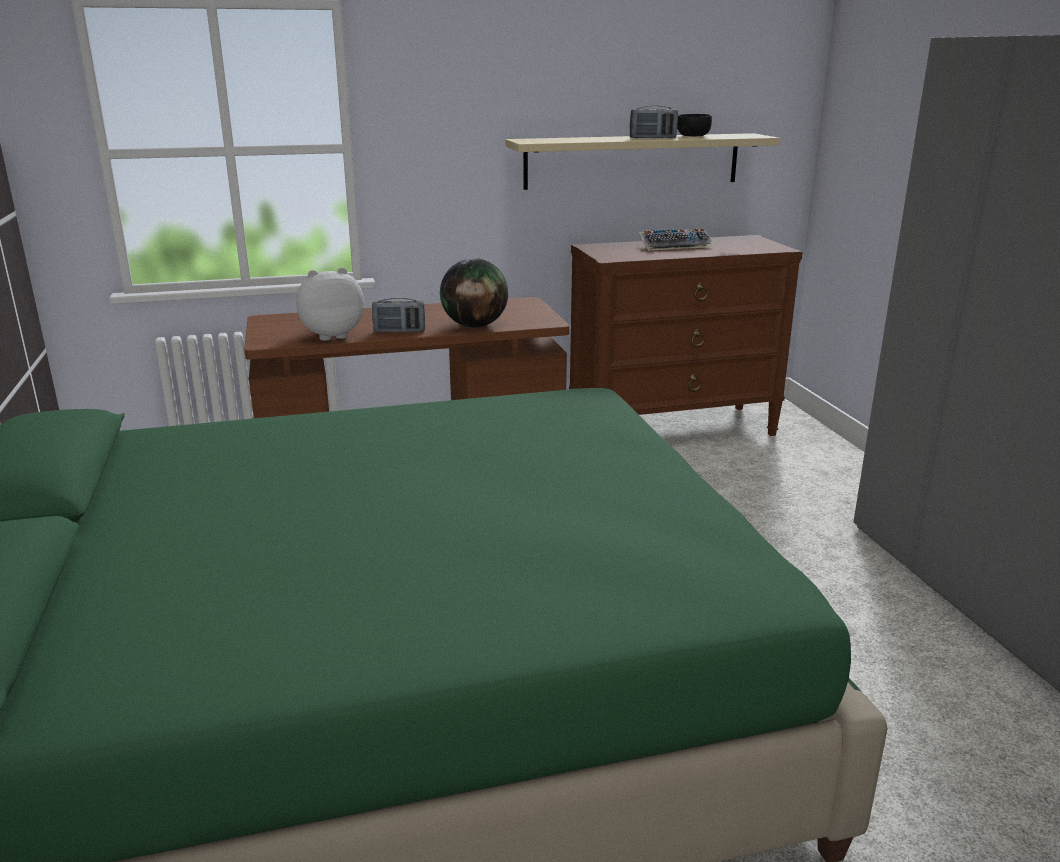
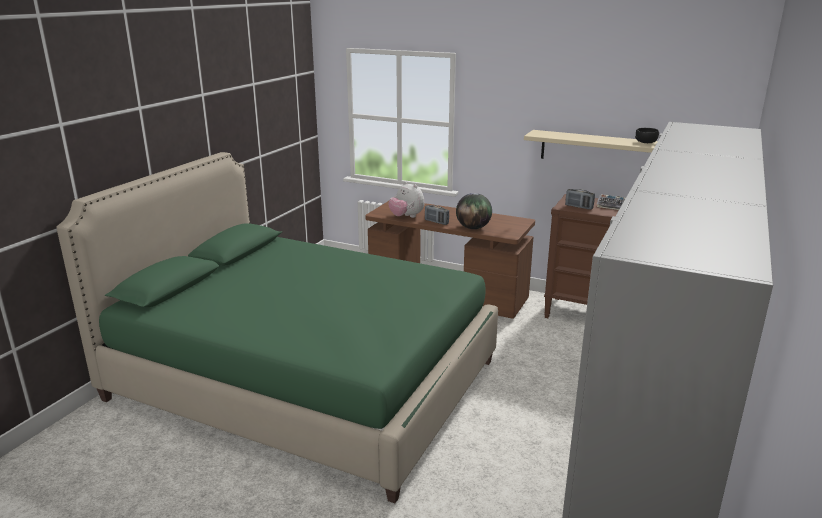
camera: 40 degrees right, 0 degrees up
plush toy [296,267,364,341] -> plush toy turned 150 degrees counterclockwise [388,182,424,218]
radio [630,105,678,138] -> radio moved to [565,189,595,210]

